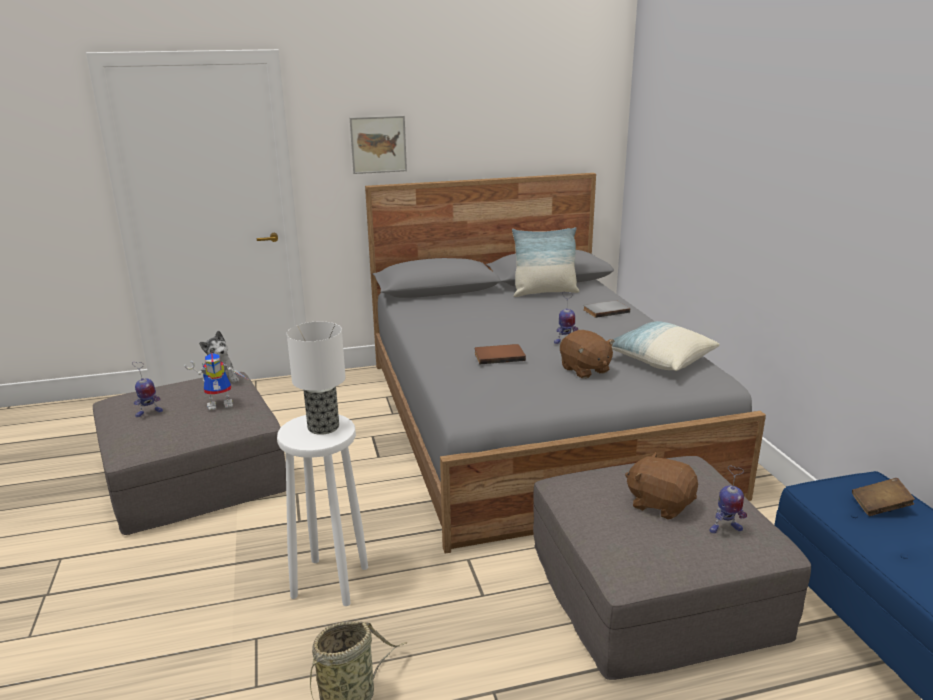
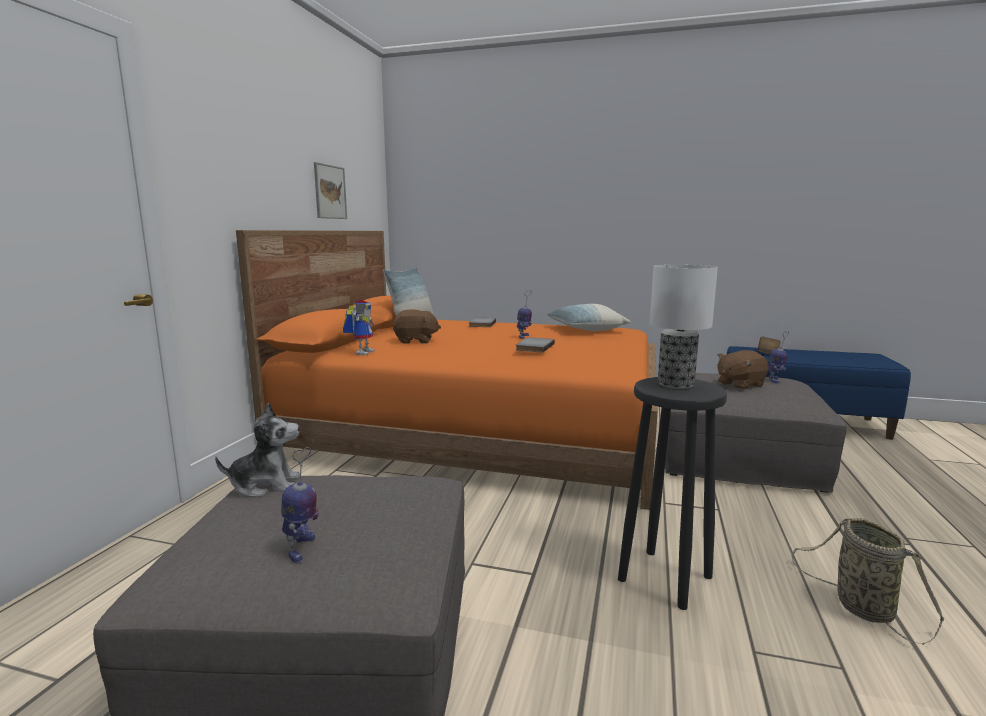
camera: 60 degrees left, 10 degrees down
toy robot [184,353,248,410] -> toy robot moved to [343,300,375,355]
white stool [277,414,368,606] -> black stool [618,377,727,610]
picture [350,116,407,174] -> picture moved to [314,162,347,219]
grey bed [365,173,766,554] -> orange bed [236,230,658,510]
brown book [474,344,526,364] -> grey book [516,337,555,353]
brown plush toy [560,330,615,379] -> brown plush toy moved to [393,309,441,344]

